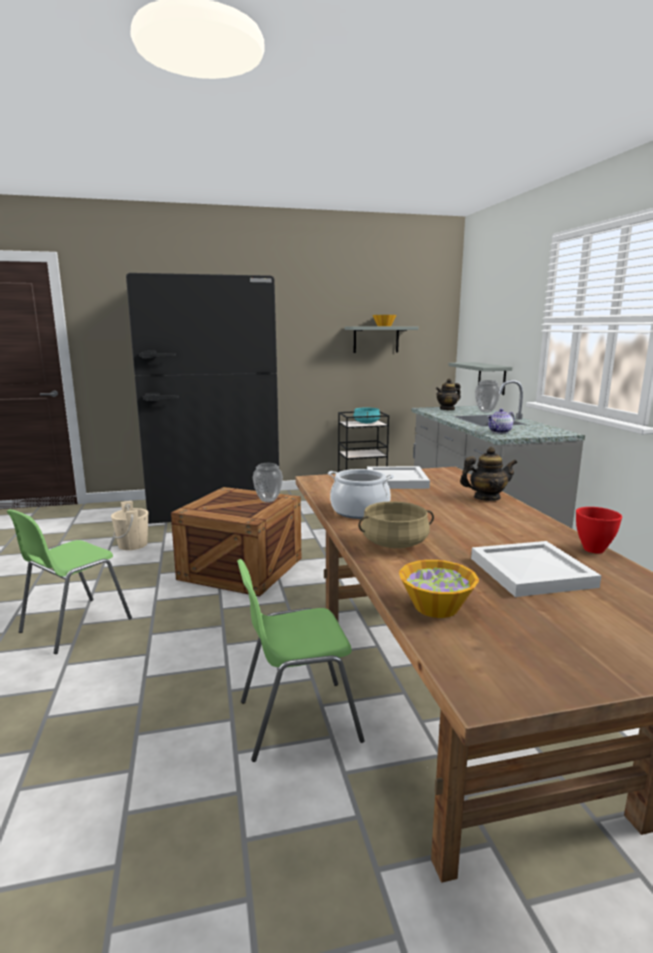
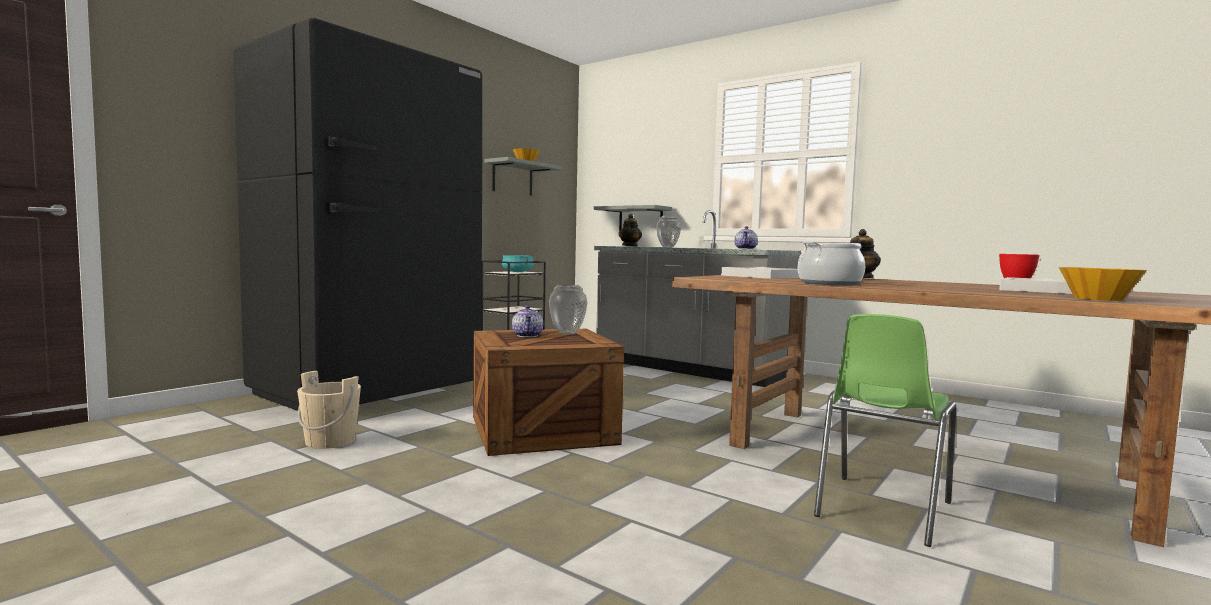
camera: 40 degrees left, 10 degrees down
green chair [7,509,132,654] -> none
beige cooking pot [358,501,434,548] -> none
none -> teapot [512,305,543,338]

